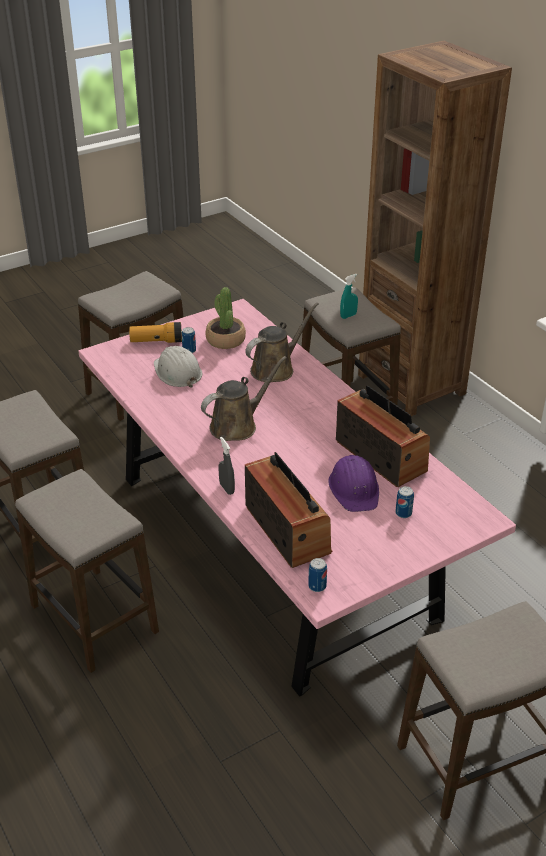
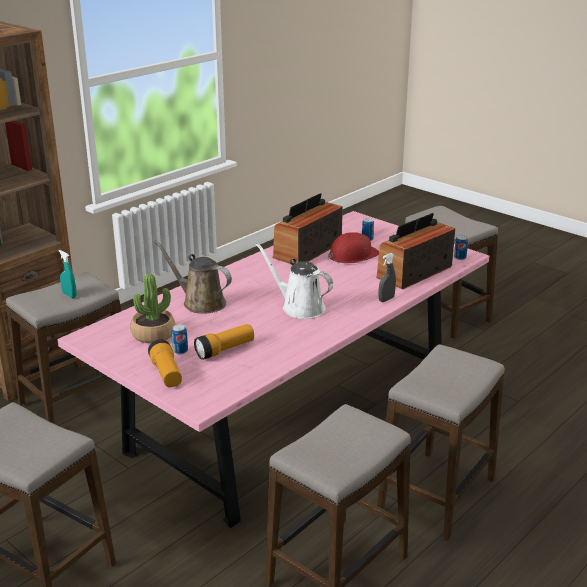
camera: 105 degrees left, 10 degrees down
white hard hat [154,346,202,388] -> flashlight [194,324,254,360]
brown watering can [201,356,287,441] -> white watering can [255,243,333,319]
purple hard hat [329,455,379,512] -> red hard hat [328,232,379,263]

